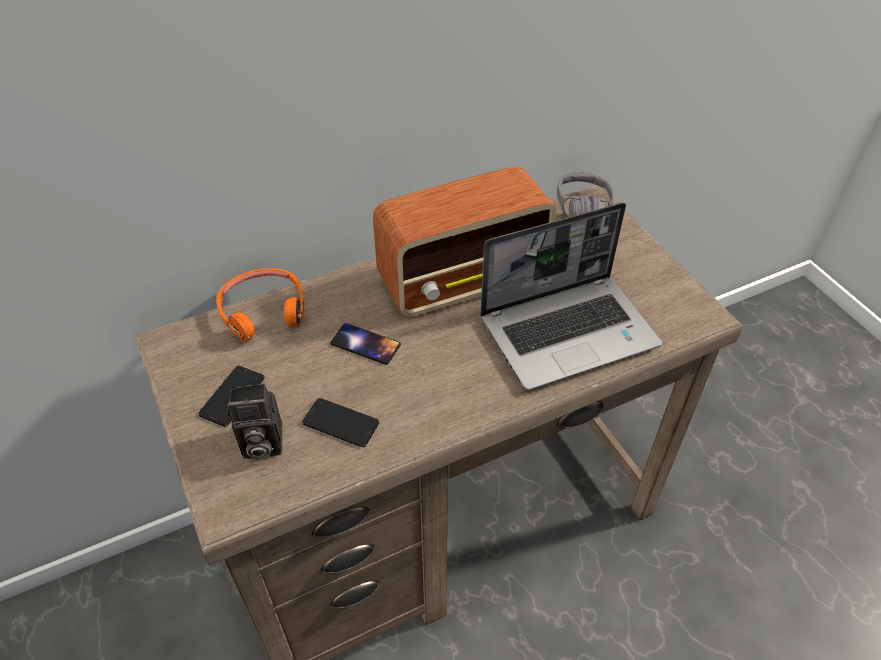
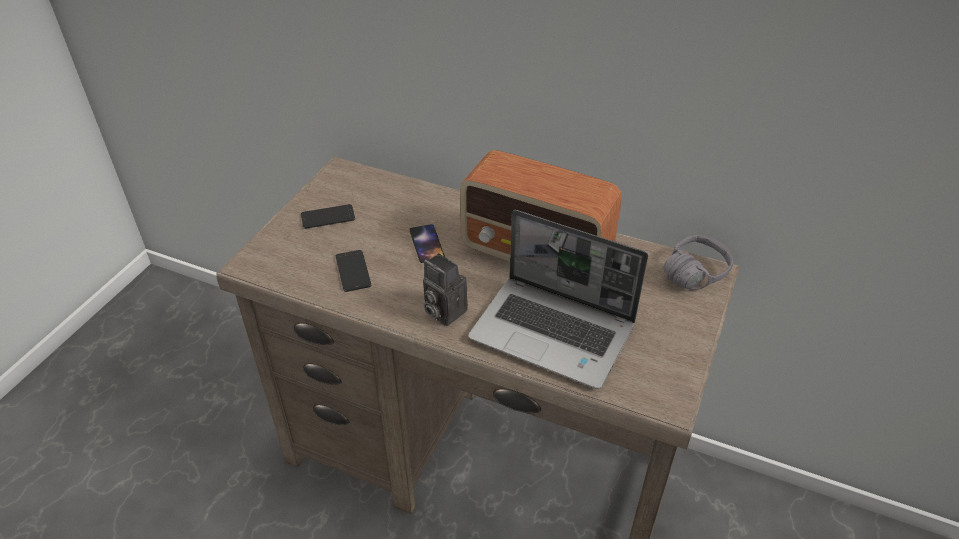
camera: 50 degrees right, 5 degrees down
orange headphones [216,268,304,342] -> none
camera [227,384,282,459] -> camera moved to [423,253,468,326]

